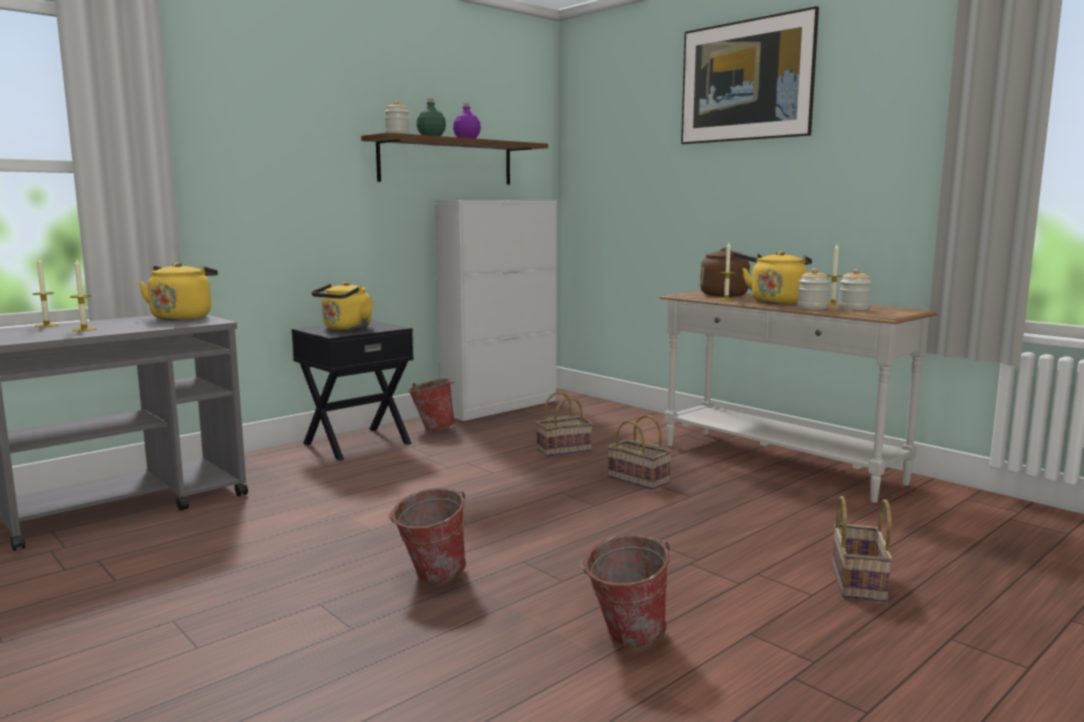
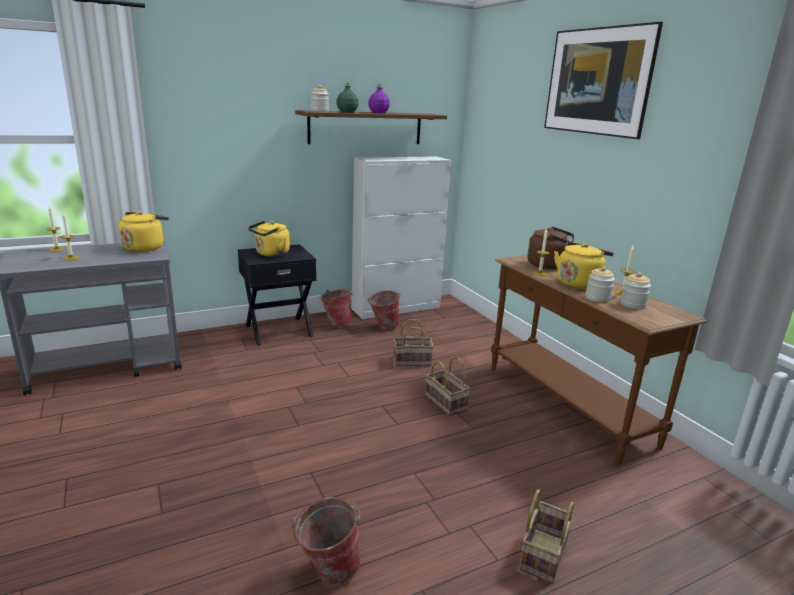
camera: 15 degrees right, 10 degrees up
bucket [389,488,466,584] -> bucket moved to [368,290,401,330]
white console table [660,291,937,503] -> brown console table [491,255,706,465]

